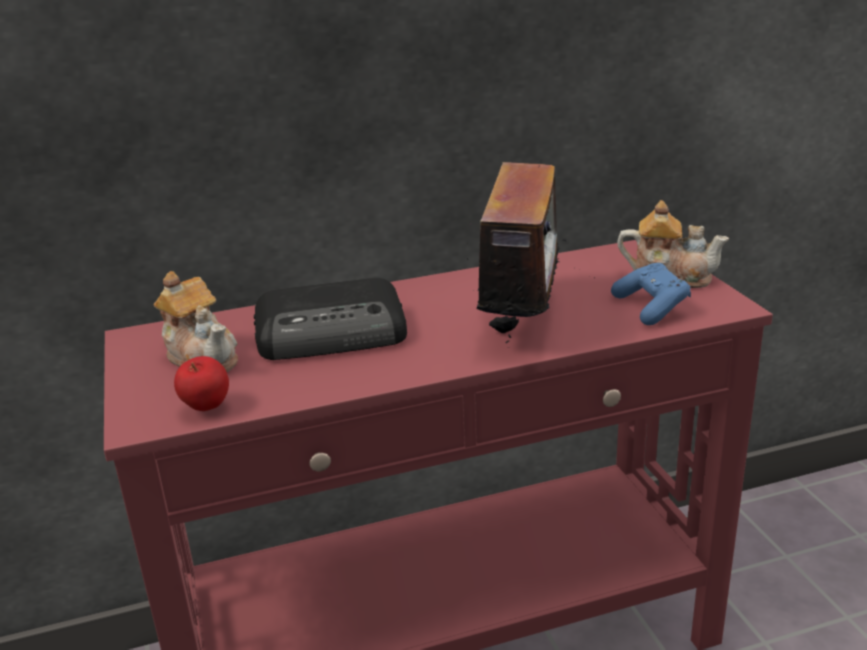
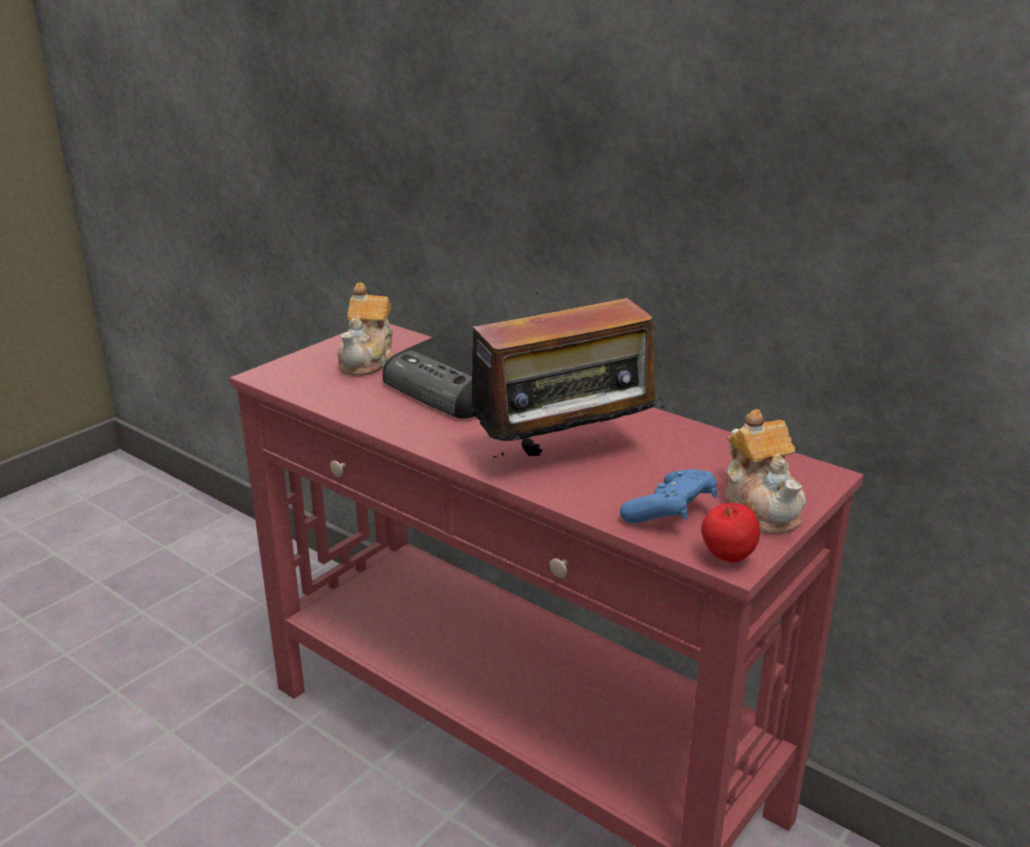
camera: 55 degrees right, 0 degrees up
apple [174,356,229,411] -> apple moved to [701,503,760,563]

